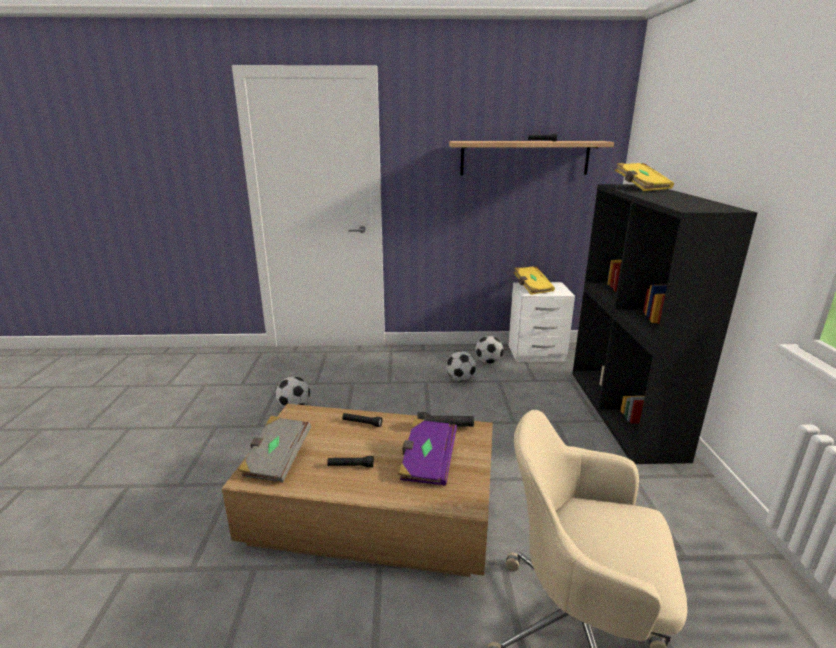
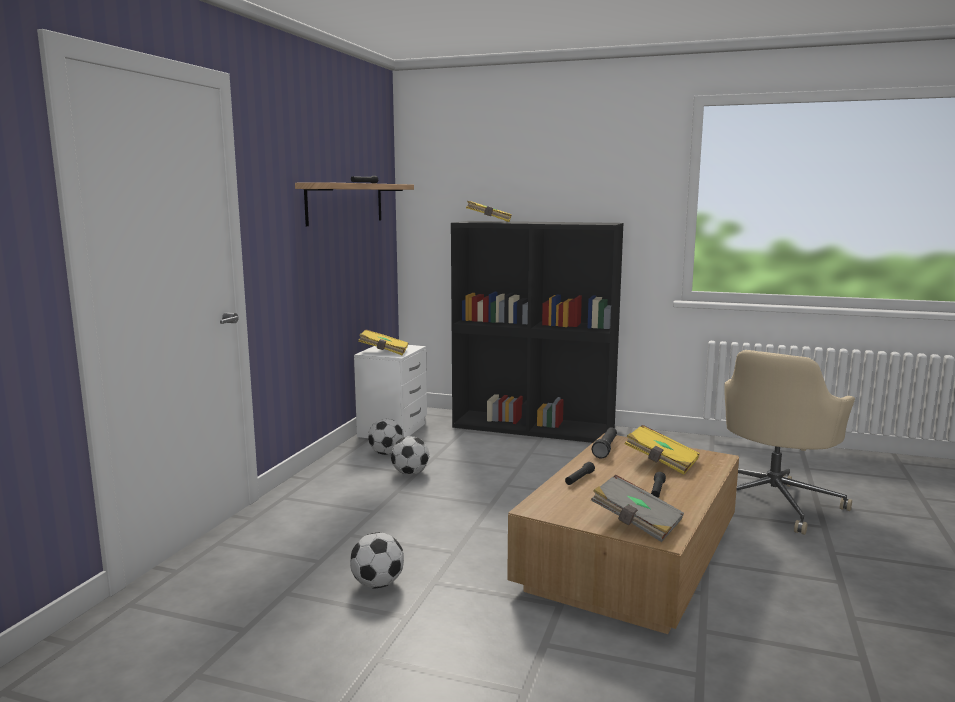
camera: 70 degrees left, 10 degrees down
purple book [398,418,457,486] -> yellow book [625,425,700,475]

